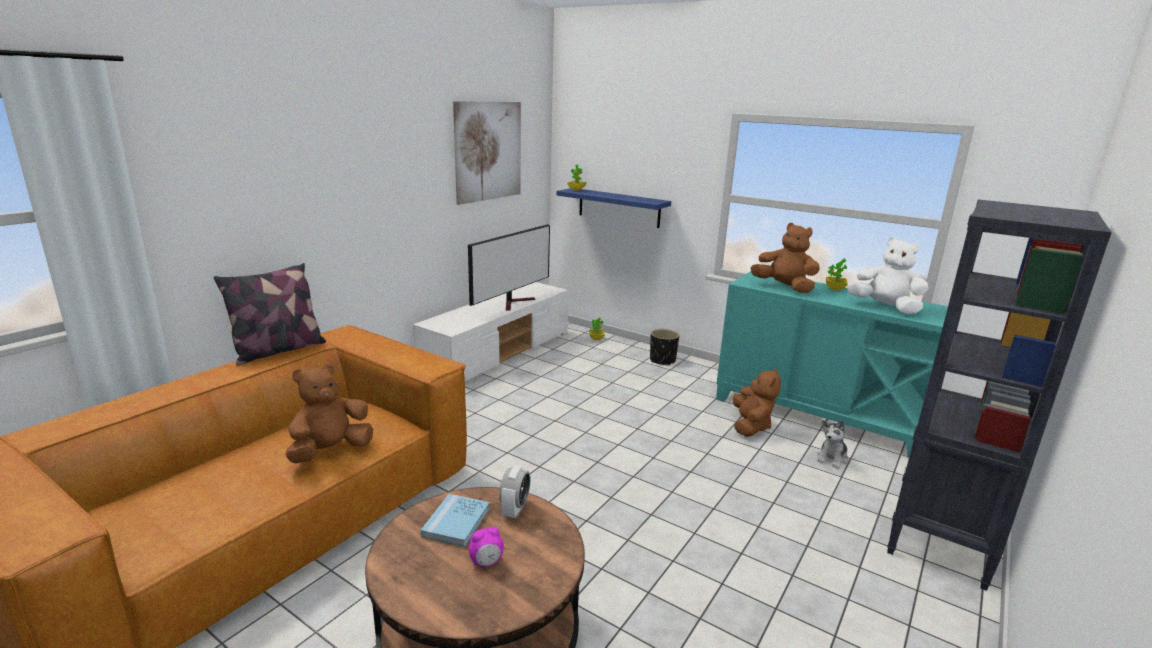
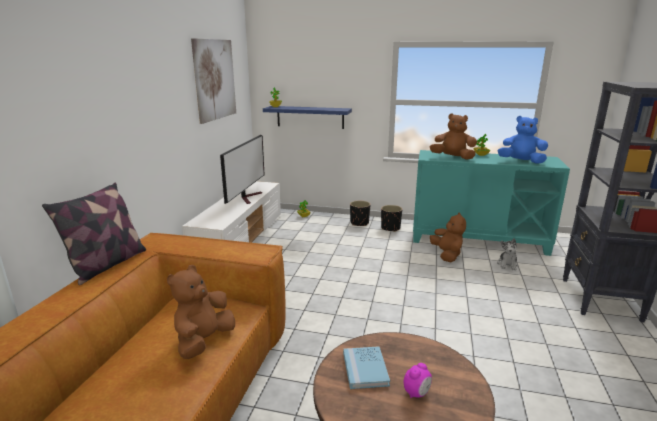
camera: 20 degrees left, 0 degrees up
alarm clock [499,466,531,518] -> none
white plush toy [847,237,929,314] -> blue plush toy [497,116,548,164]
none -> black planter [381,205,402,232]

